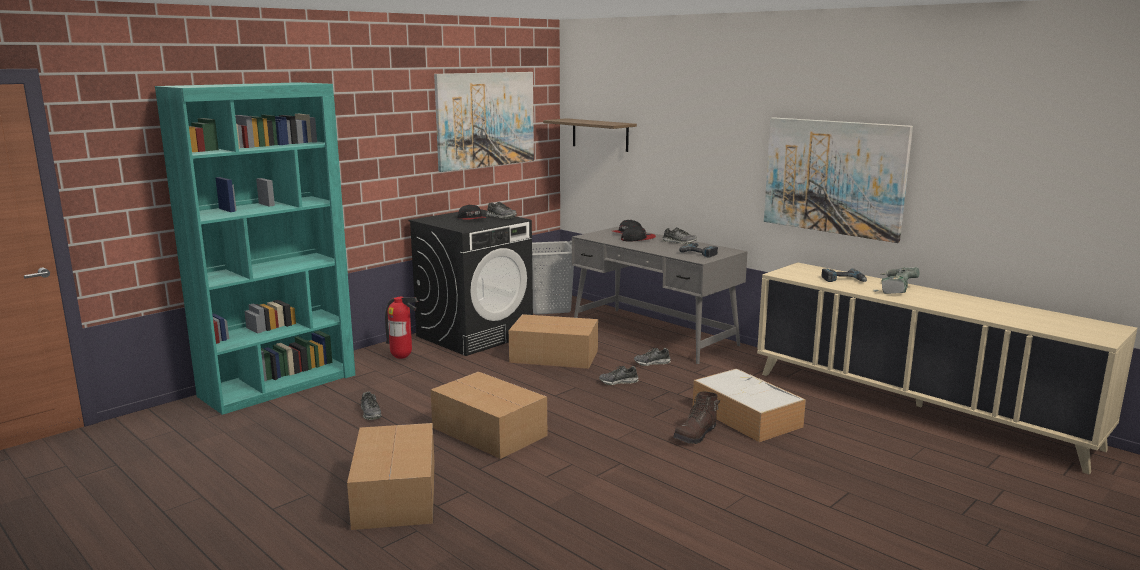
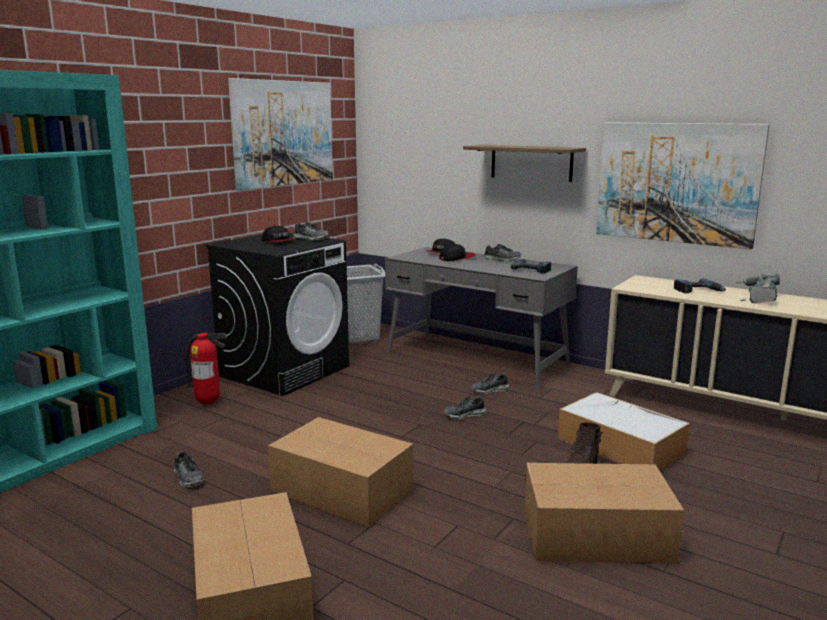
camera: 10 degrees left, 0 degrees up
cardboard box [509,314,598,369] -> cardboard box moved to [524,463,684,563]
shelf [543,118,637,152] -> shelf moved to [463,145,586,182]

